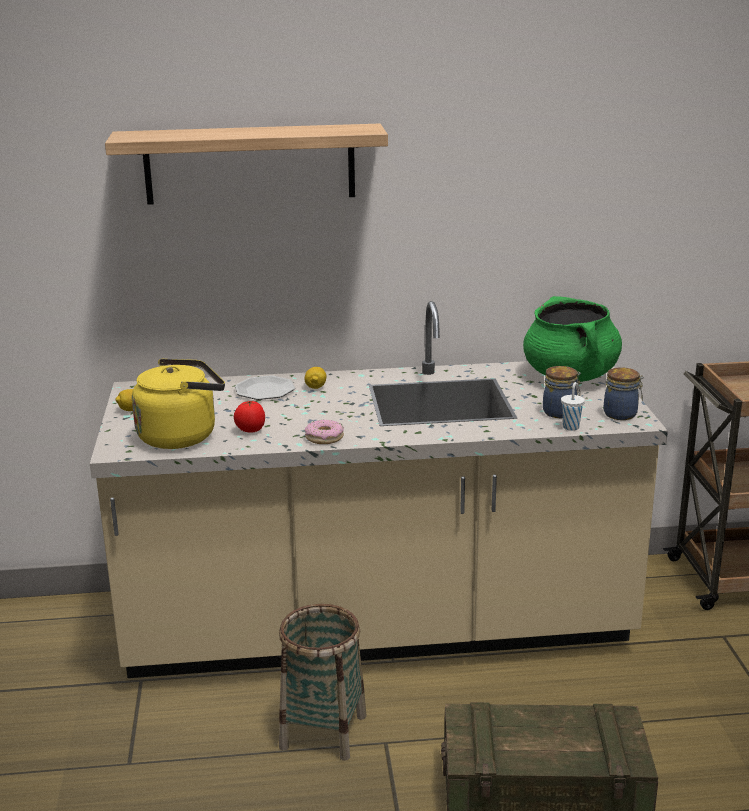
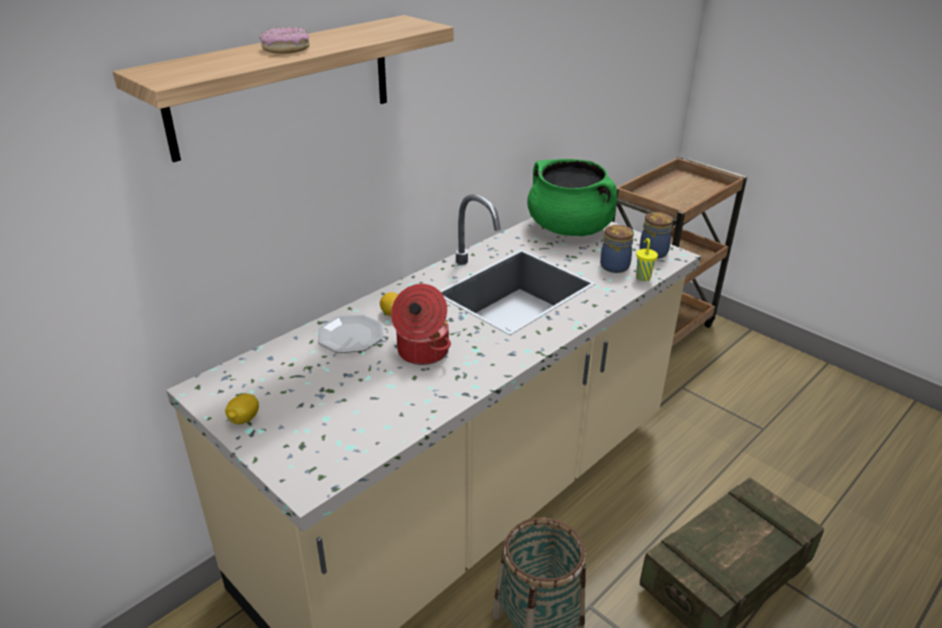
camera: 40 degrees left, 10 degrees up
yellow kettle [132,359,225,449] -> none
tomato [234,401,265,433] -> none
donut [305,419,344,444] -> donut moved to [260,27,309,54]
white cup [561,382,585,431] -> yellow cup [636,238,658,281]
none -> cooking pot [391,284,451,365]

